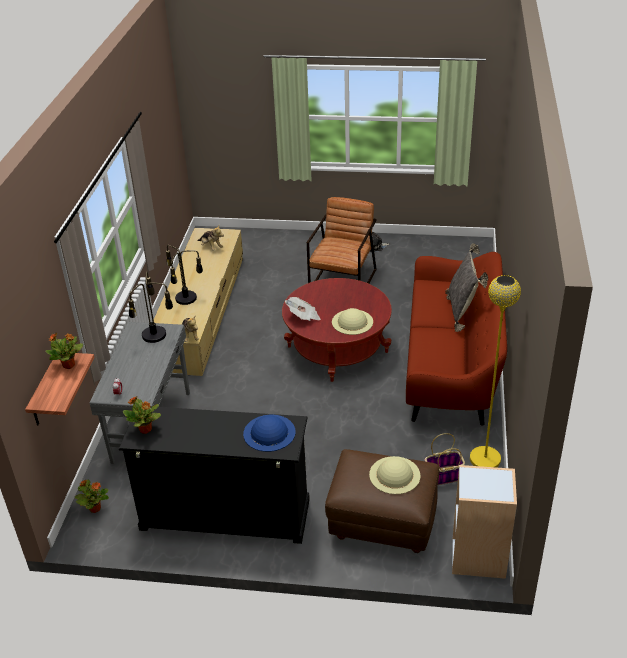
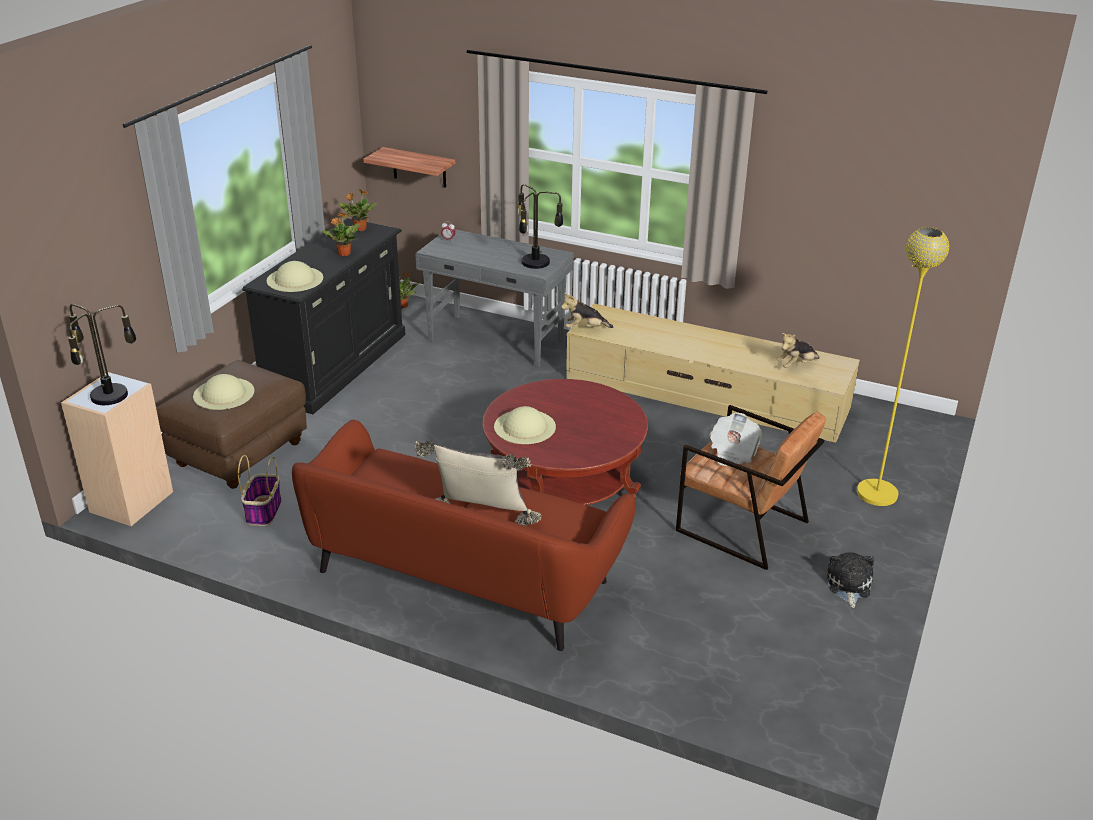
camera: 105 degrees right, 5 degrees down
potted plant [45,333,83,369] -> potted plant moved to [322,212,360,256]
table lamp [166,245,203,305] -> table lamp moved to [68,304,136,405]
blue hat [243,415,296,452] -> beige hat [266,261,323,292]
newspaper [285,297,321,321] -> newspaper moved to [710,413,762,466]
yellow floor lamp [470,275,521,468] -> yellow floor lamp moved to [857,227,949,506]

